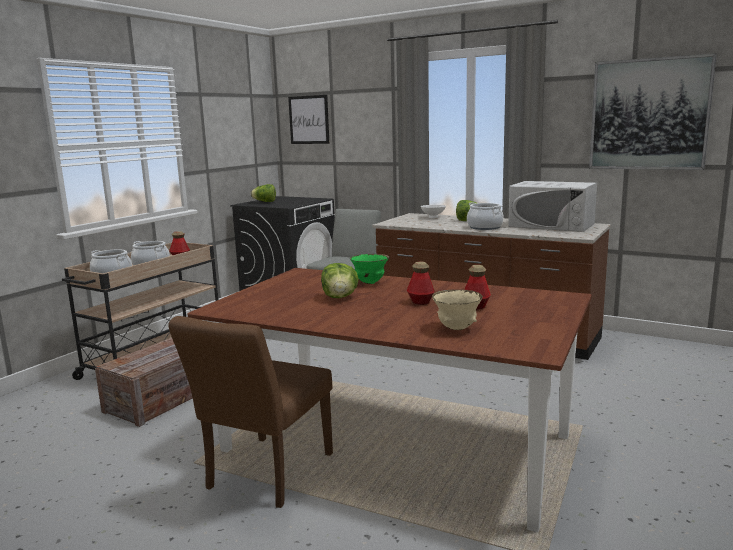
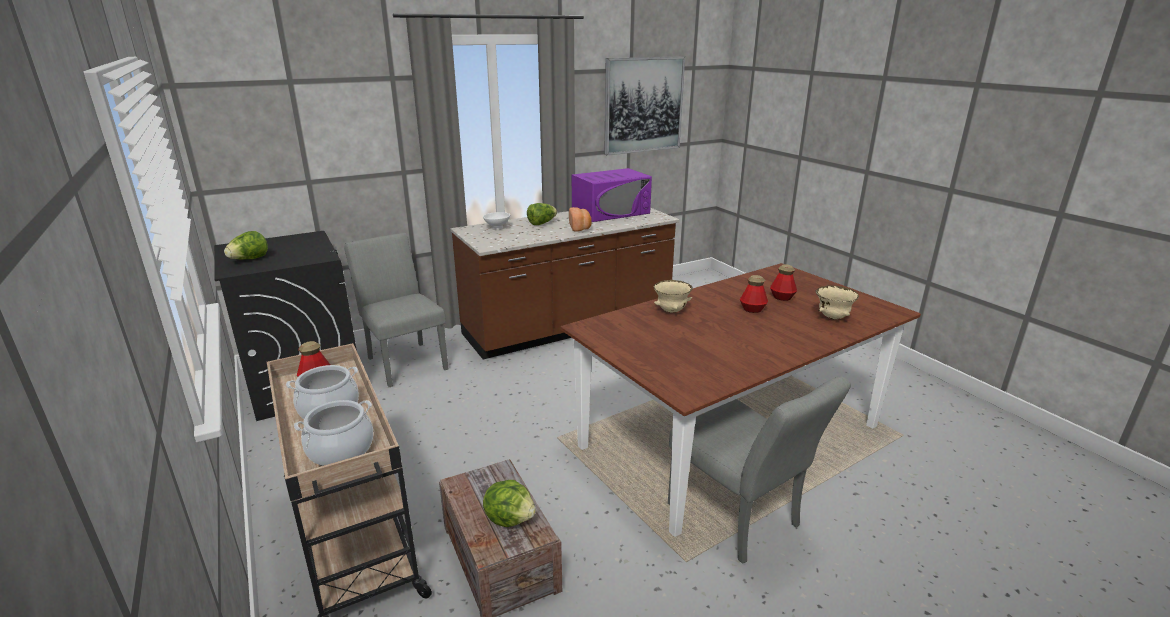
camera: 60 degrees left, 10 degrees up
brown chair [168,316,333,508] -> grey chair [668,376,851,564]
picture [288,95,329,144] -> none
lettuce [321,263,359,298] -> lettuce moved to [483,480,536,527]
green bowl [350,254,390,284] -> beige bowl [654,280,693,313]
cooking pot [467,202,504,230] -> bread [569,207,592,232]
white microwave [508,181,597,232] -> purple microwave [572,168,652,222]

